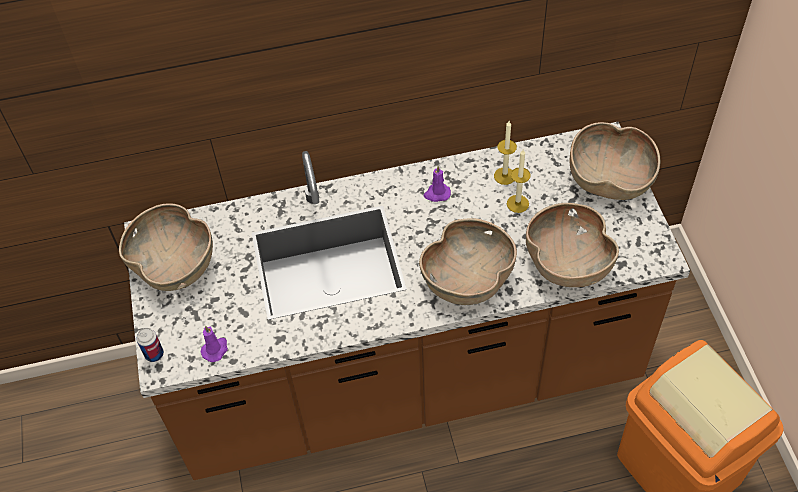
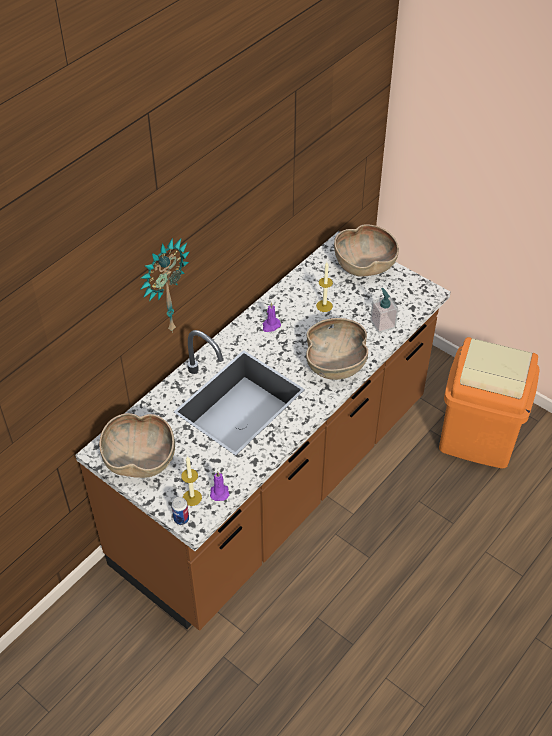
camera: 40 degrees left, 5 degrees down
candle [494,121,517,185] -> candle moved to [181,456,202,506]
brown bowl [526,203,619,287] -> soap dispenser [370,288,398,333]
none -> wall clock [140,238,190,333]

